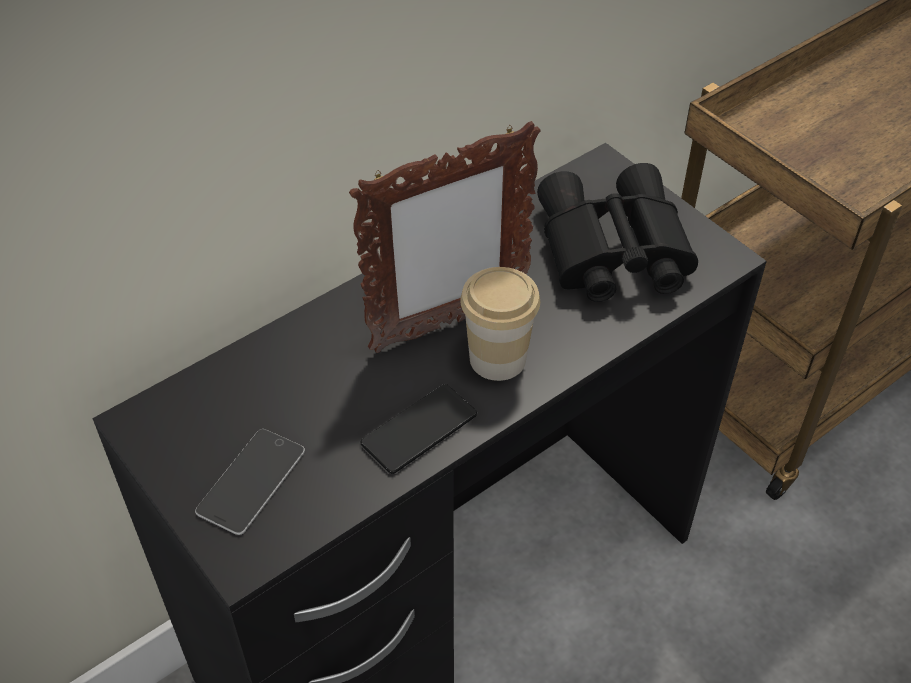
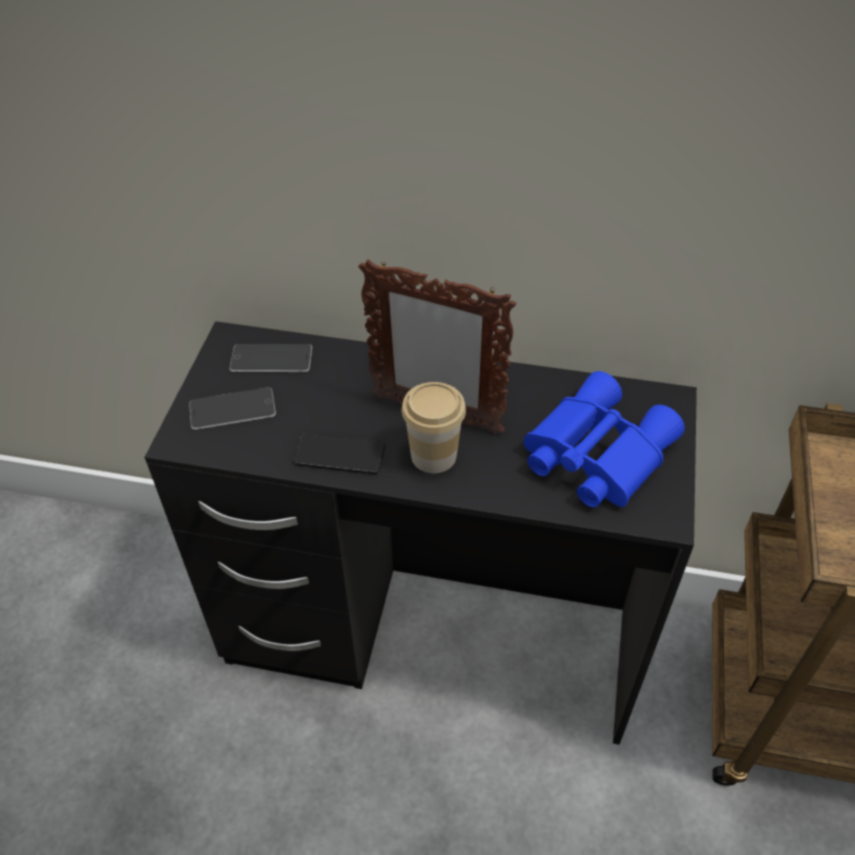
camera: 50 degrees right, 0 degrees up
black binoculars [537,163,698,302] -> blue binoculars [524,371,685,508]
none -> phone [230,344,312,372]

